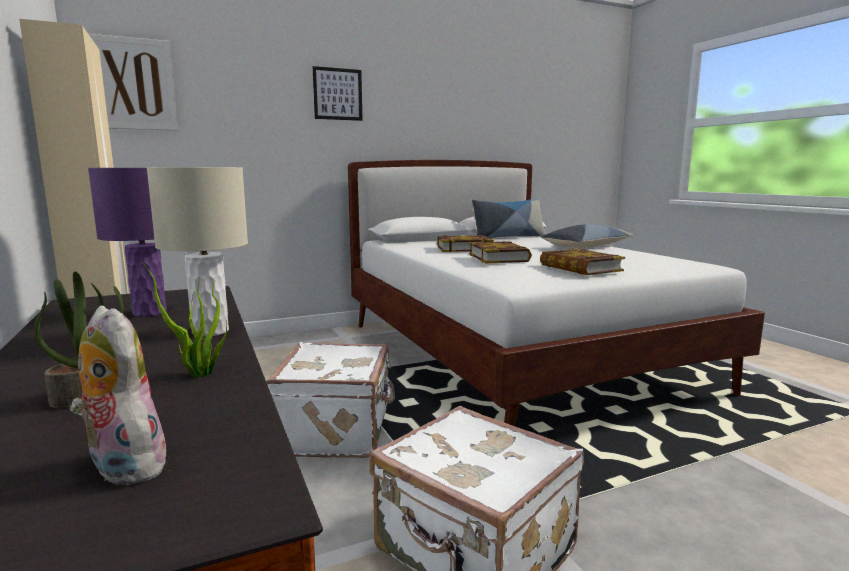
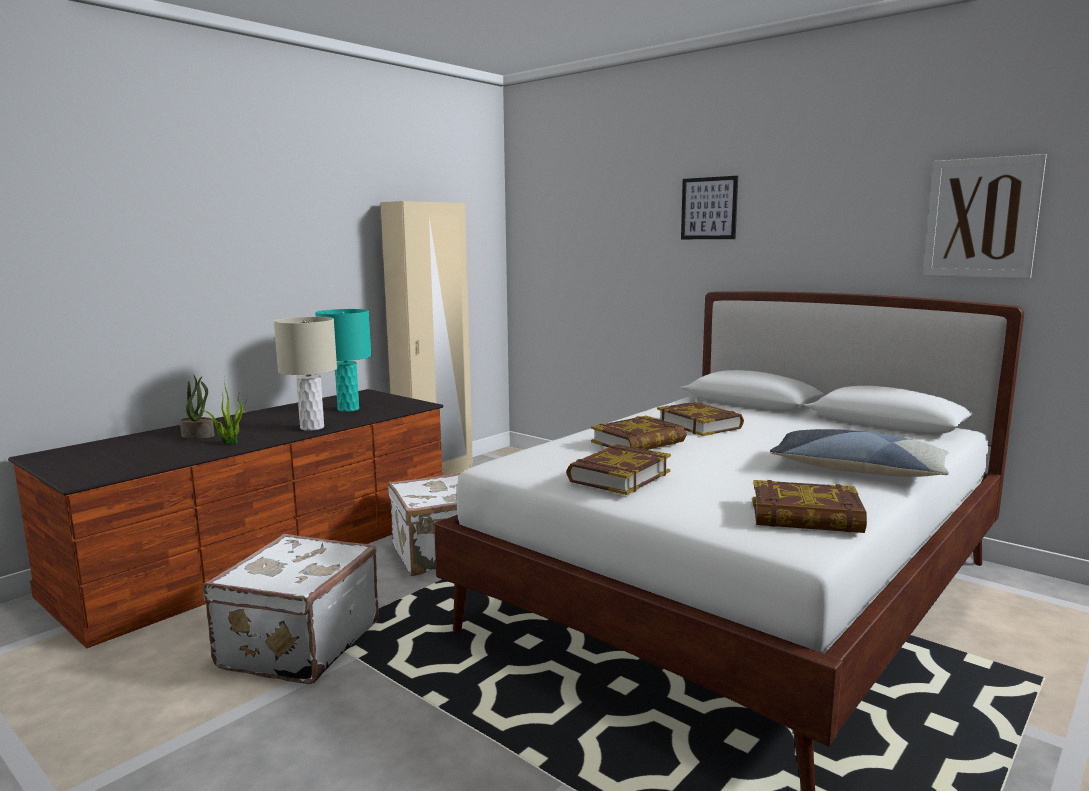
camera: 65 degrees right, 0 degrees up
plush toy [69,306,172,485] -> none
purple table lamp [88,168,166,317] -> turquoise table lamp [315,309,371,412]
picture [89,34,178,131] -> picture moved to [924,154,1047,279]
pillow [472,198,546,238] -> none
none -> book [753,480,867,533]

